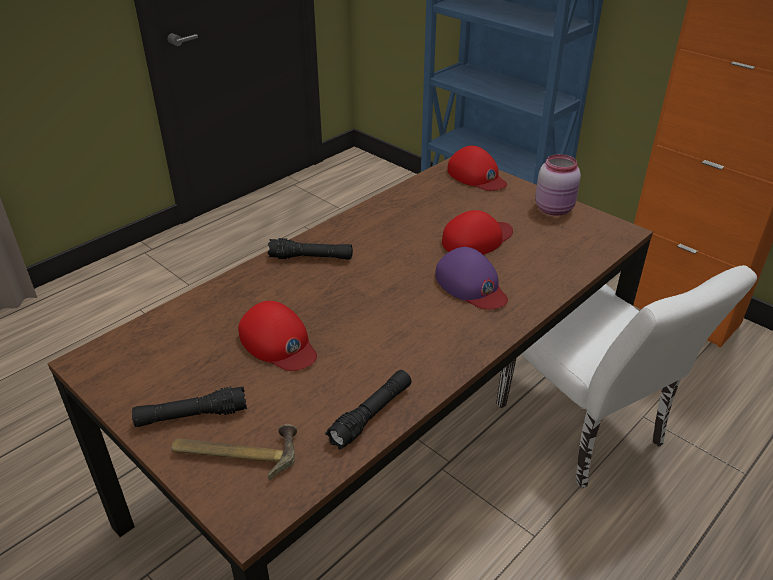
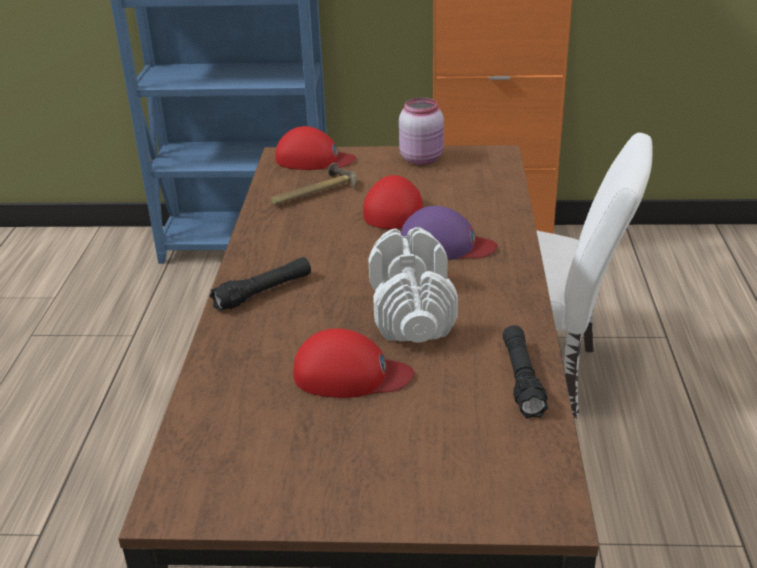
camera: 40 degrees left, 5 degrees down
black flashlight [132,386,247,427] -> none
hammer [172,424,297,481] -> hammer moved to [271,163,357,205]
none -> white dumbbell [368,227,458,343]

